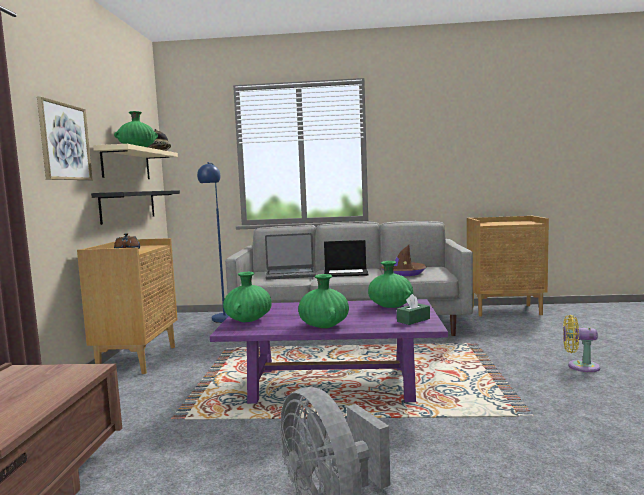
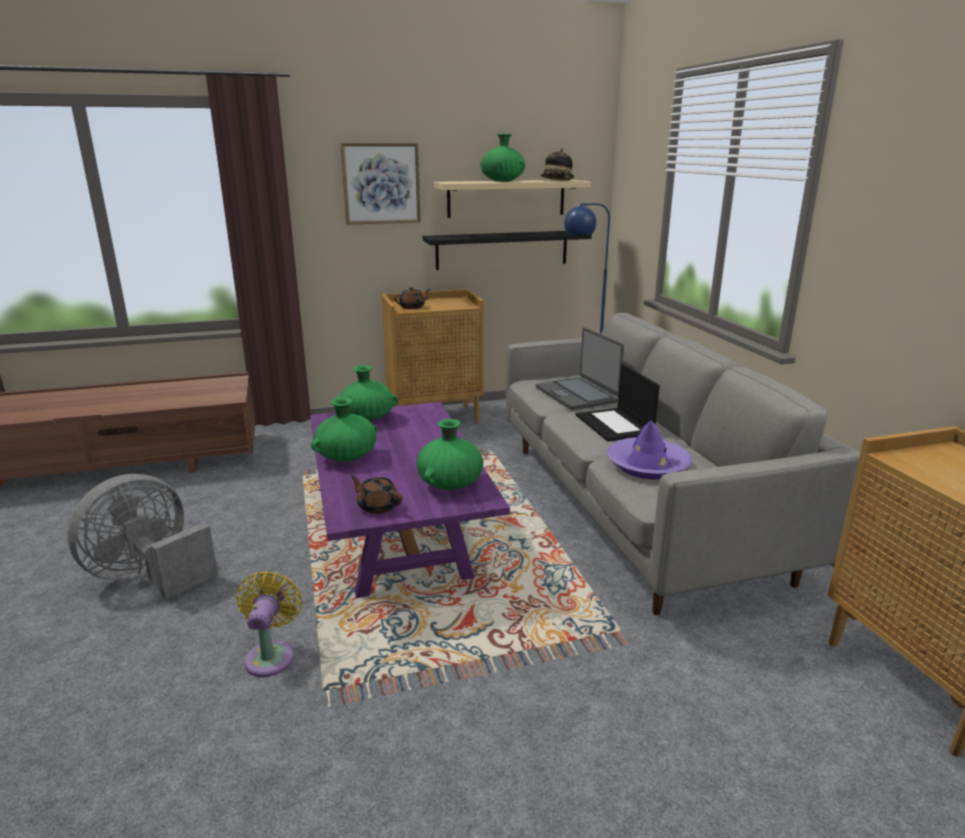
camera: 70 degrees right, 15 degrees up
brown hat [381,245,427,276] -> purple hat [606,420,692,479]
green tissue box [397,294,430,325] -> brown teapot [350,475,402,514]
yellow fan [563,315,600,372] -> yellow fan moved to [236,571,302,677]

